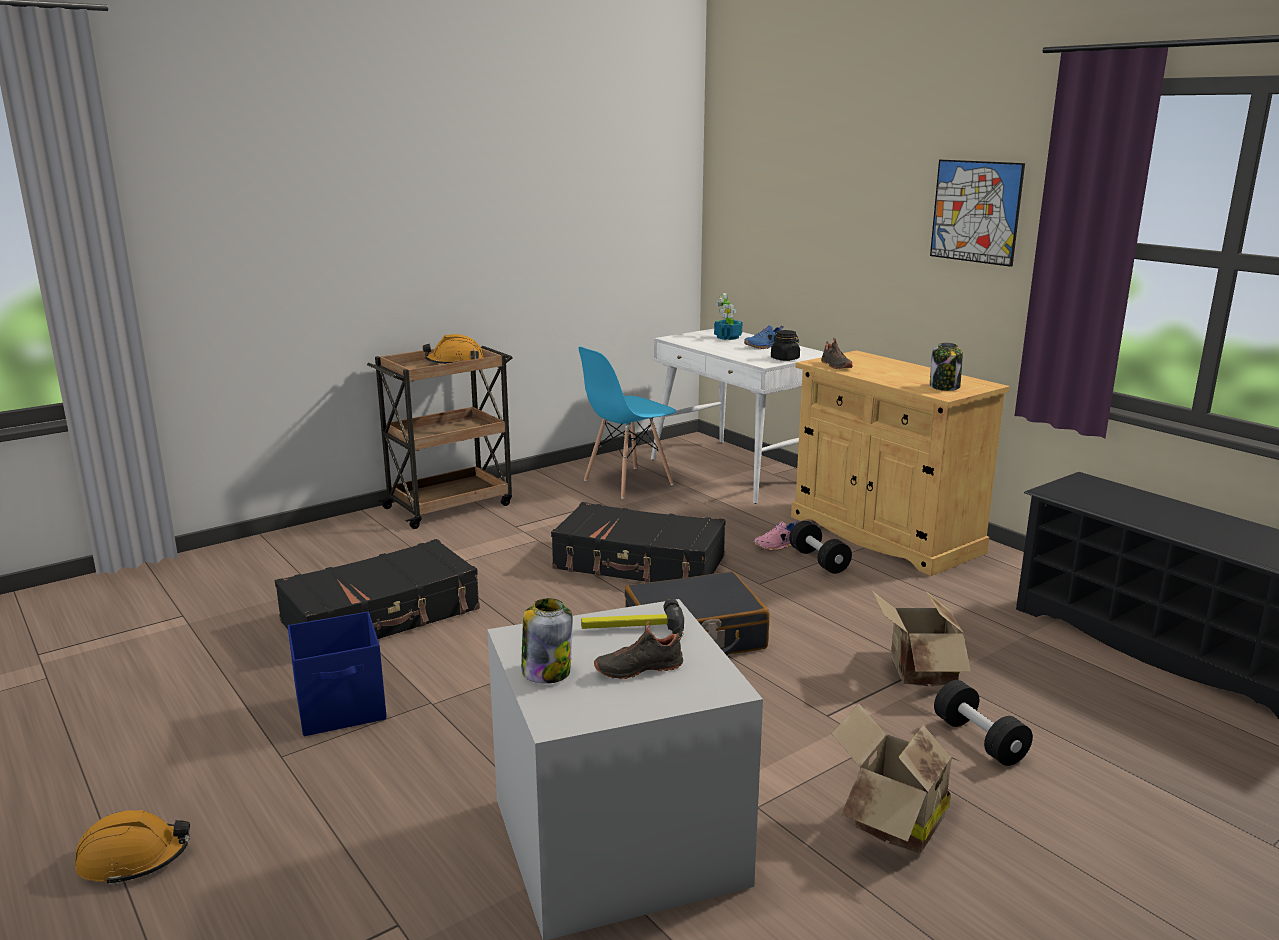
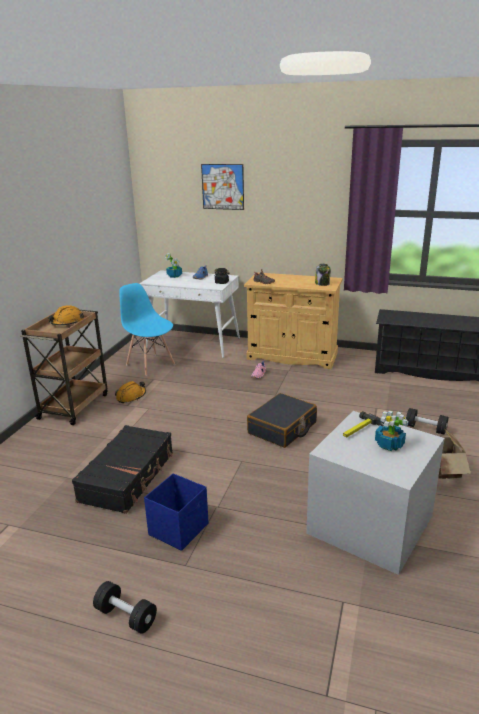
camera: 35 degrees left, 5 degrees up
orange hard hat [75,810,190,886] -> orange hard hat moved to [115,381,146,403]
jar [521,598,573,684] -> none
black suitcase [551,502,726,583] -> none
blue chair [578,346,677,499] -> blue chair turned 120 degrees clockwise [119,283,175,376]
black shoe [594,621,684,679] -> potted plant [375,411,408,451]
black dumbbell [789,521,852,574] -> black dumbbell moved to [93,581,157,634]
cardboard box [872,591,971,686] -> none
picture [930,160,1025,267] -> picture moved to [201,164,244,210]

